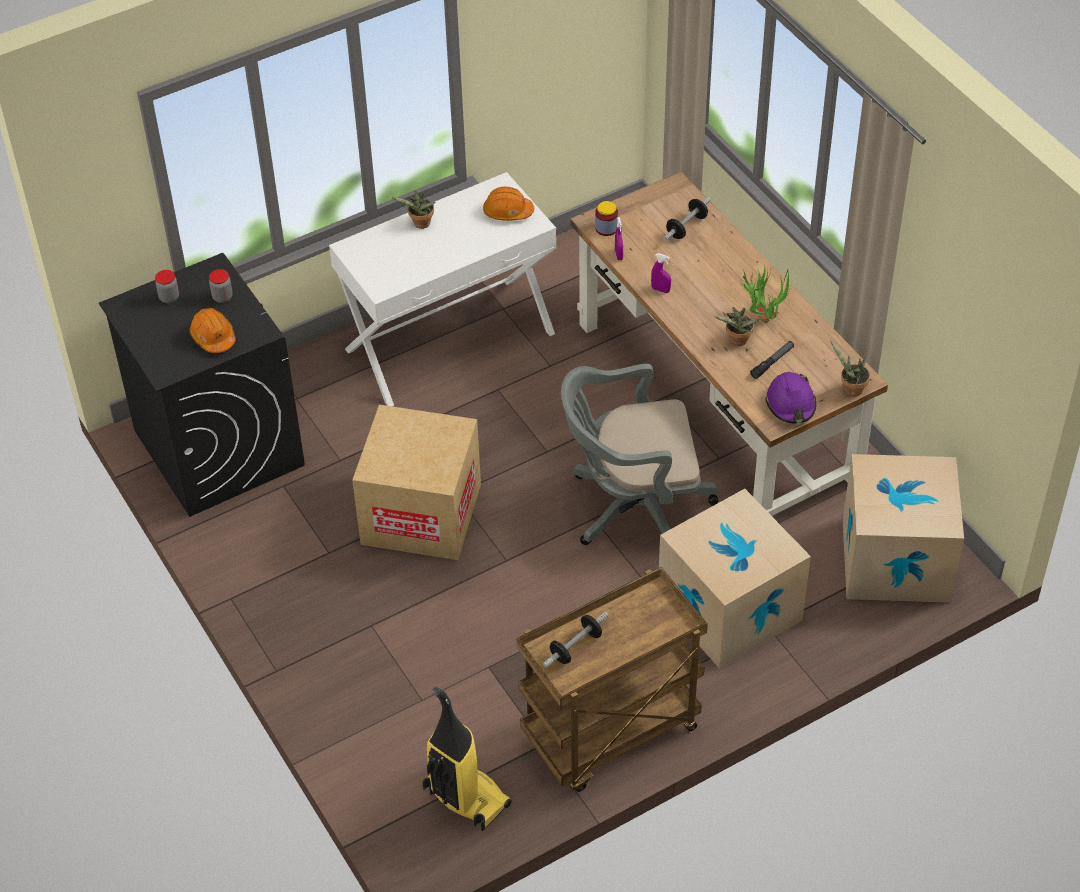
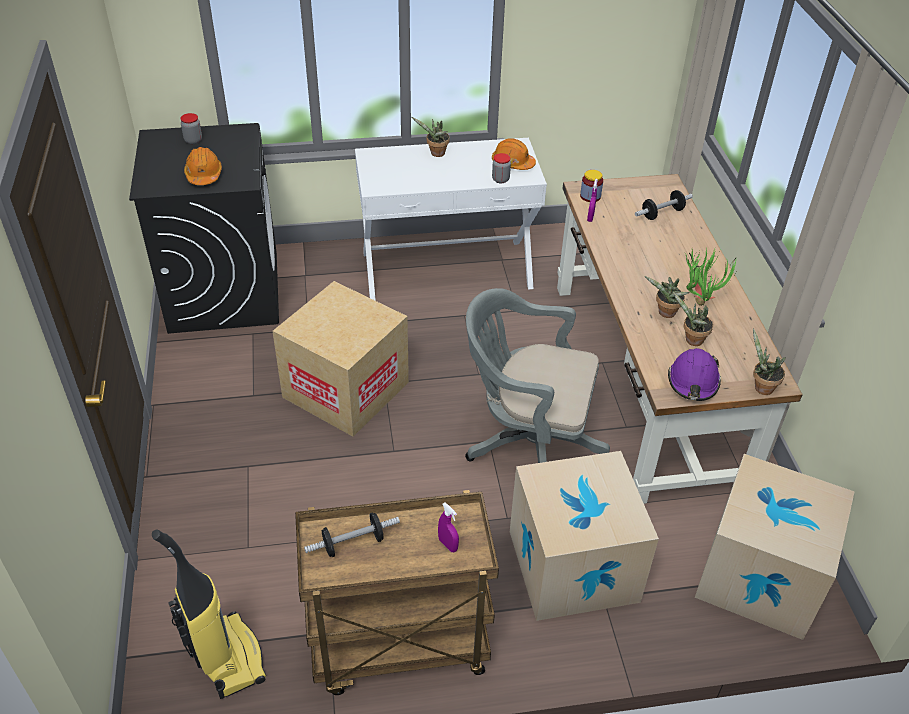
camera: 20 degrees right, 5 degrees down
jar [209,269,233,303] -> jar moved to [492,153,511,183]
purple spray bottle [651,253,671,293] -> purple spray bottle moved to [438,503,459,552]
flashlight [750,341,794,379] -> potted plant [672,291,713,346]

